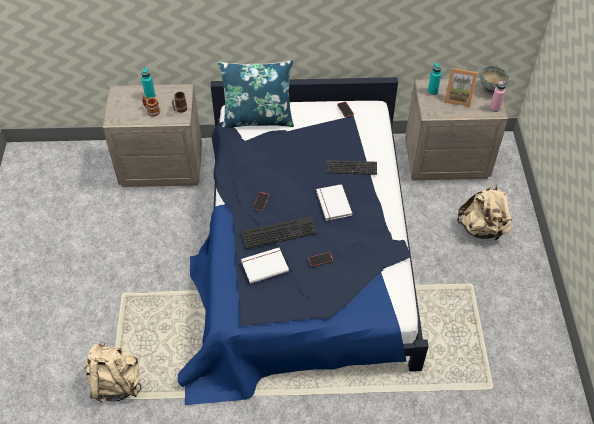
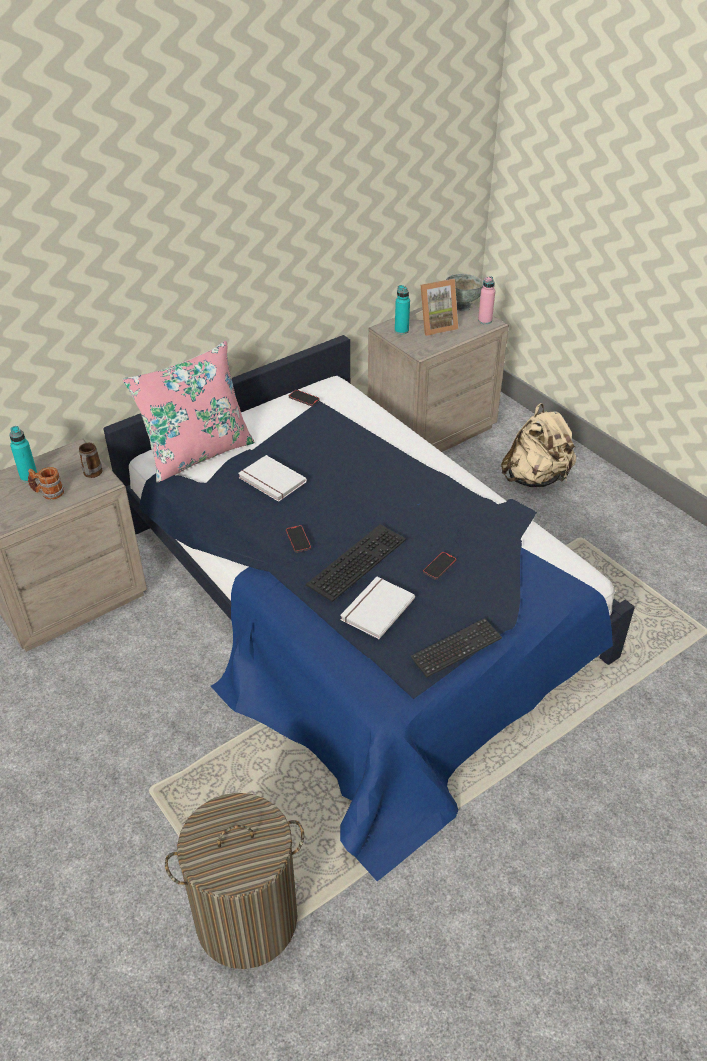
camera: 35 degrees left, 10 degrees down
beige backpack [85,341,141,402] -> laundry basket [165,793,304,969]
blue pillow [218,60,294,128] -> pink pillow [123,341,255,483]
white book [316,184,352,221] -> white book moved to [238,455,307,502]
keyboard [326,160,377,175] -> keyboard moved to [410,618,502,677]

